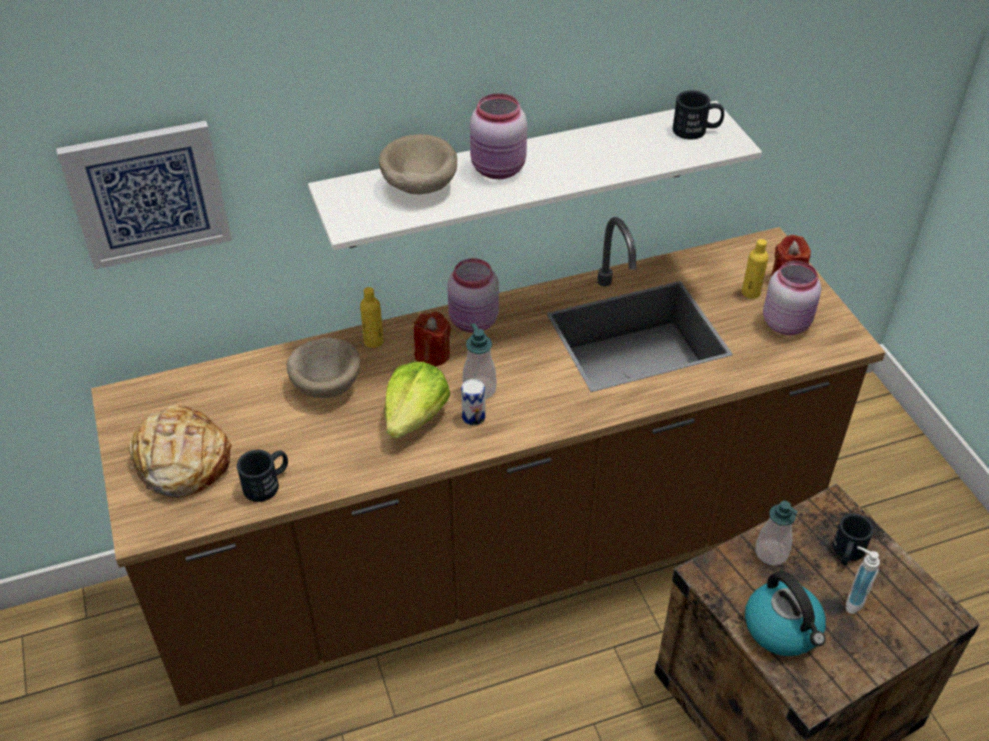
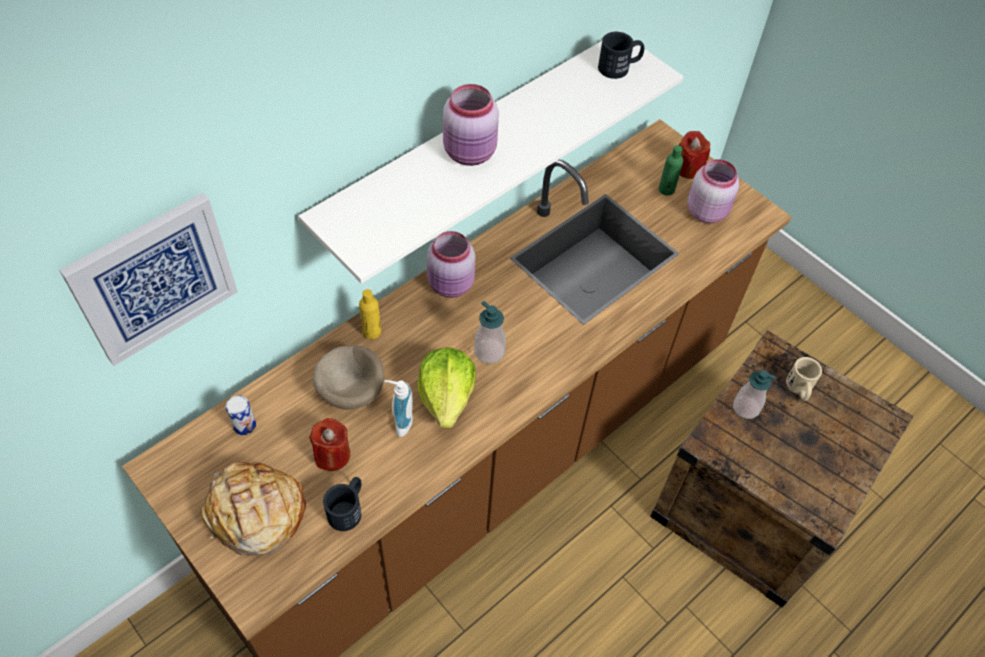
camera: 25 degrees left, 10 degrees up
beige bowl [379,134,457,194] -> none
red candle [414,312,451,366] -> red candle moved to [309,418,350,471]
can [461,379,485,425] -> can moved to [226,395,256,435]
yellow bottle [742,239,768,299] -> green bottle [659,145,683,196]
kettle [745,571,826,656] -> none
black mug [832,513,874,565] -> beige mug [786,357,822,401]
soap dispenser [846,546,880,614] -> soap dispenser moved to [384,380,413,437]

